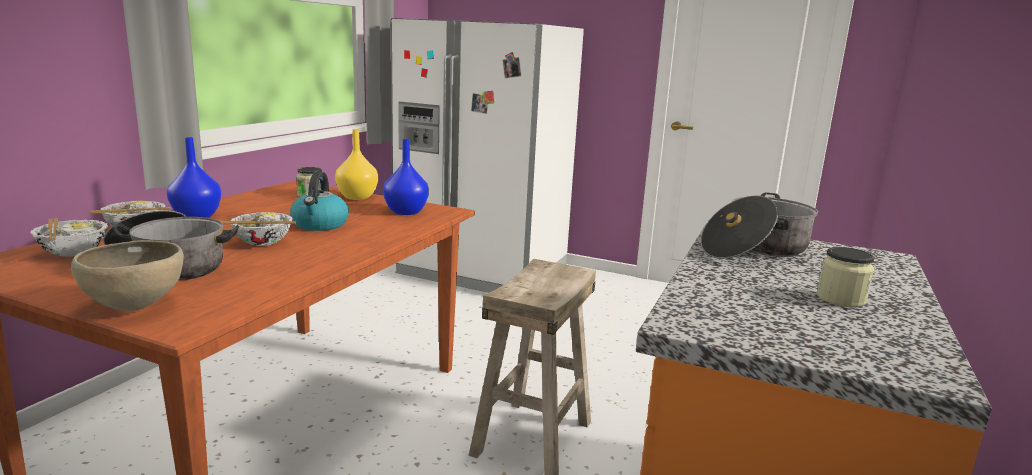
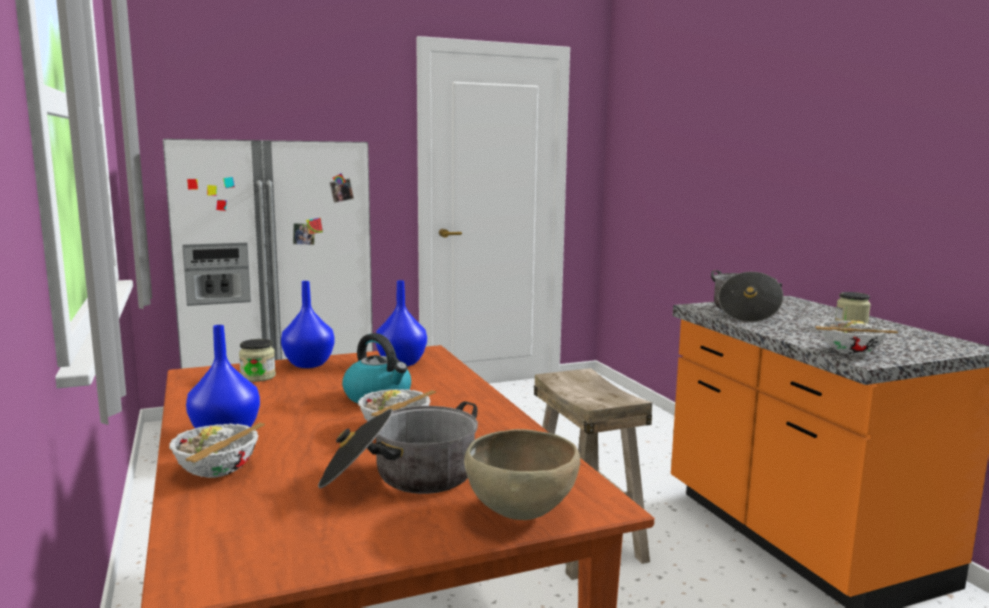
camera: 45 degrees left, 5 degrees down
bowl [31,218,108,257] -> bowl moved to [815,320,898,355]
yellow vase [335,129,378,200] -> blue vase [281,281,335,368]

